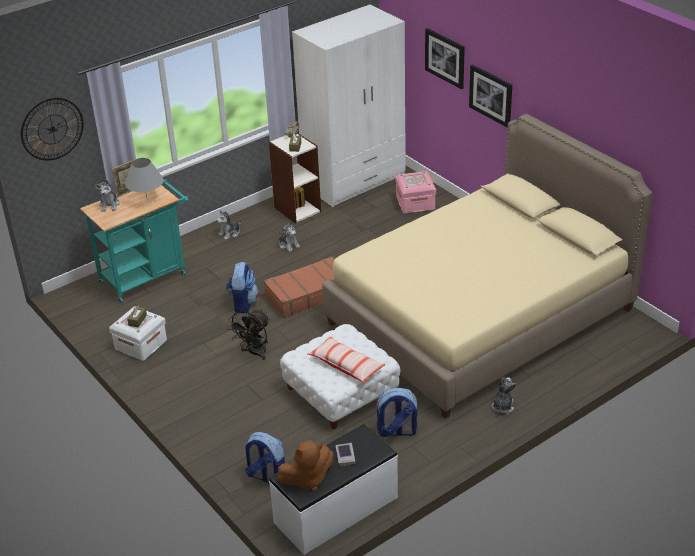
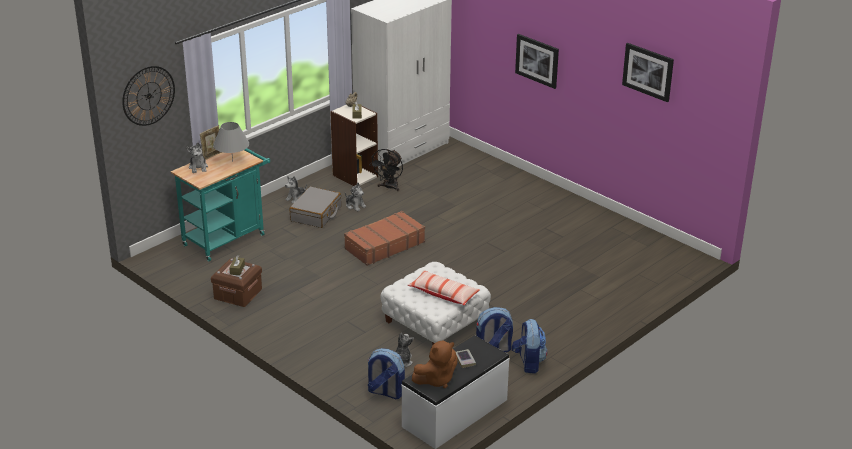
camera: 10 degrees left, 5 degrees down
white storage box [109,306,167,361] -> brown storage box [211,259,262,307]
backpack [226,262,259,314] -> backpack moved to [511,319,547,374]
black fan [227,309,270,360] -> black fan moved to [369,149,403,191]
beige bed [322,114,652,419] -> none
pink storage box [395,171,436,213] -> none
picture [425,28,465,89] -> picture moved to [622,43,674,102]
plush toy [492,377,517,414] -> plush toy moved to [395,333,414,367]
none -> grey suitcase [290,186,341,228]

